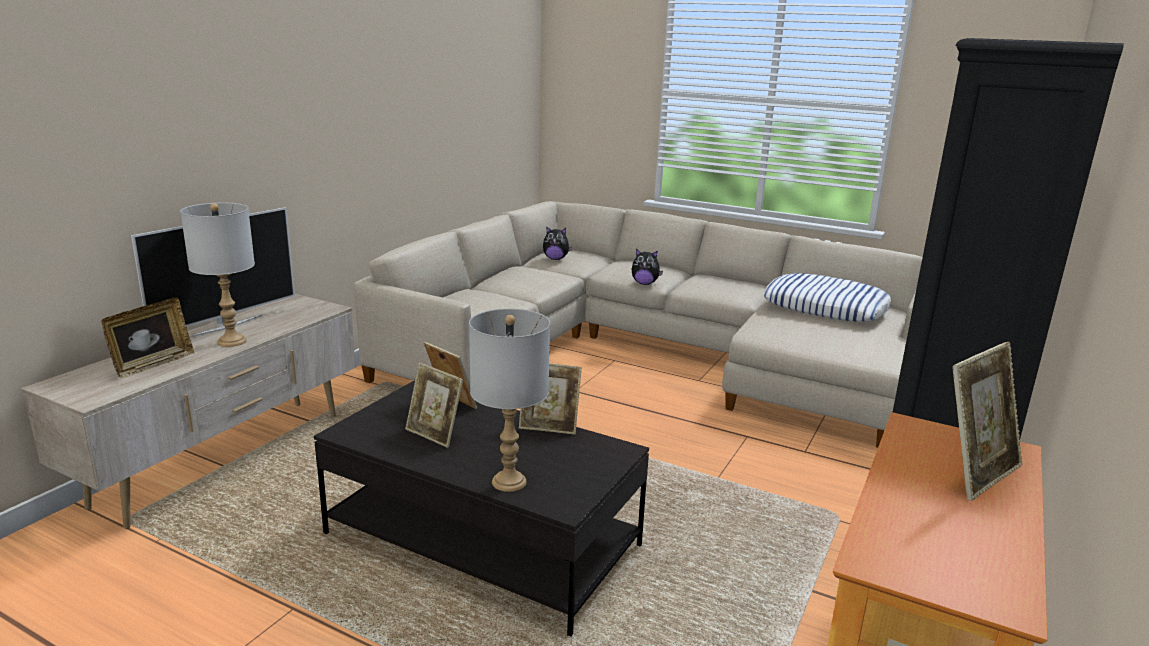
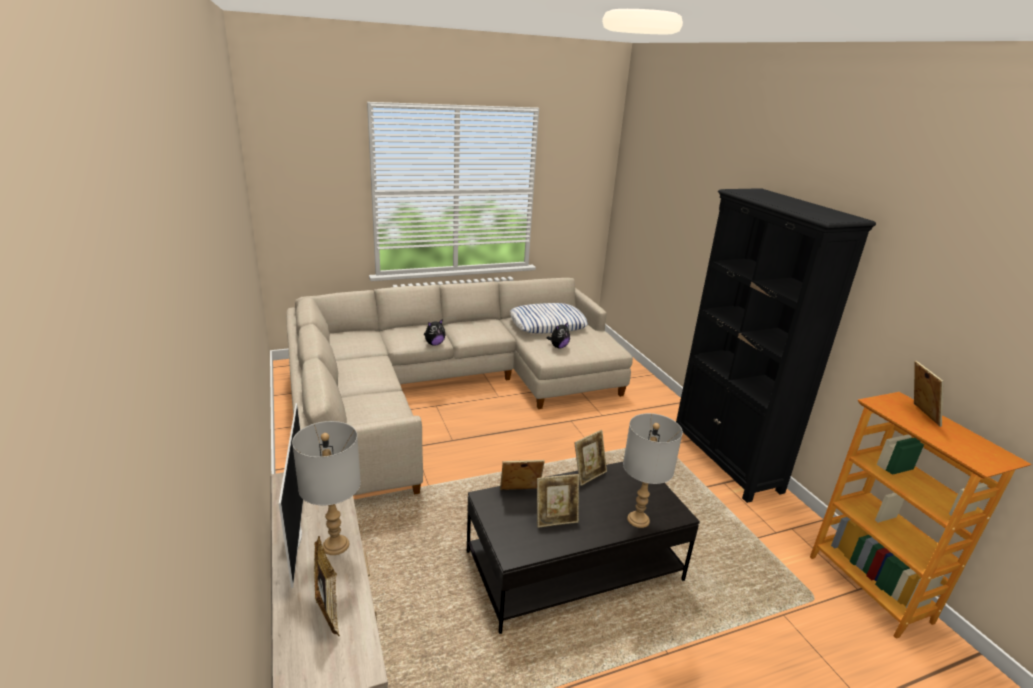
camera: 50 degrees left, 5 degrees up
plush toy [543,226,572,260] -> plush toy moved to [547,322,570,348]

